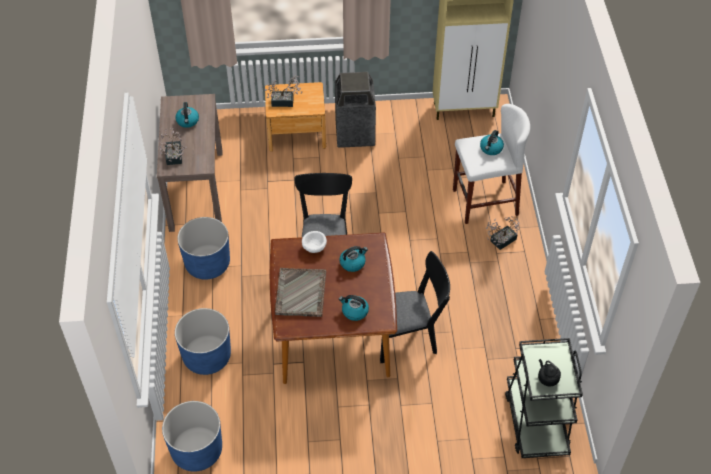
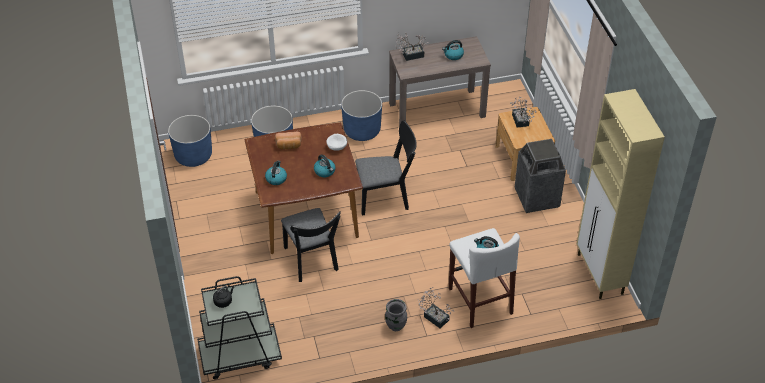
camera: 80 degrees right, 5 degrees down
grey tray [275,268,326,317] -> bread [275,132,302,149]
none -> grey vase [385,299,407,331]

